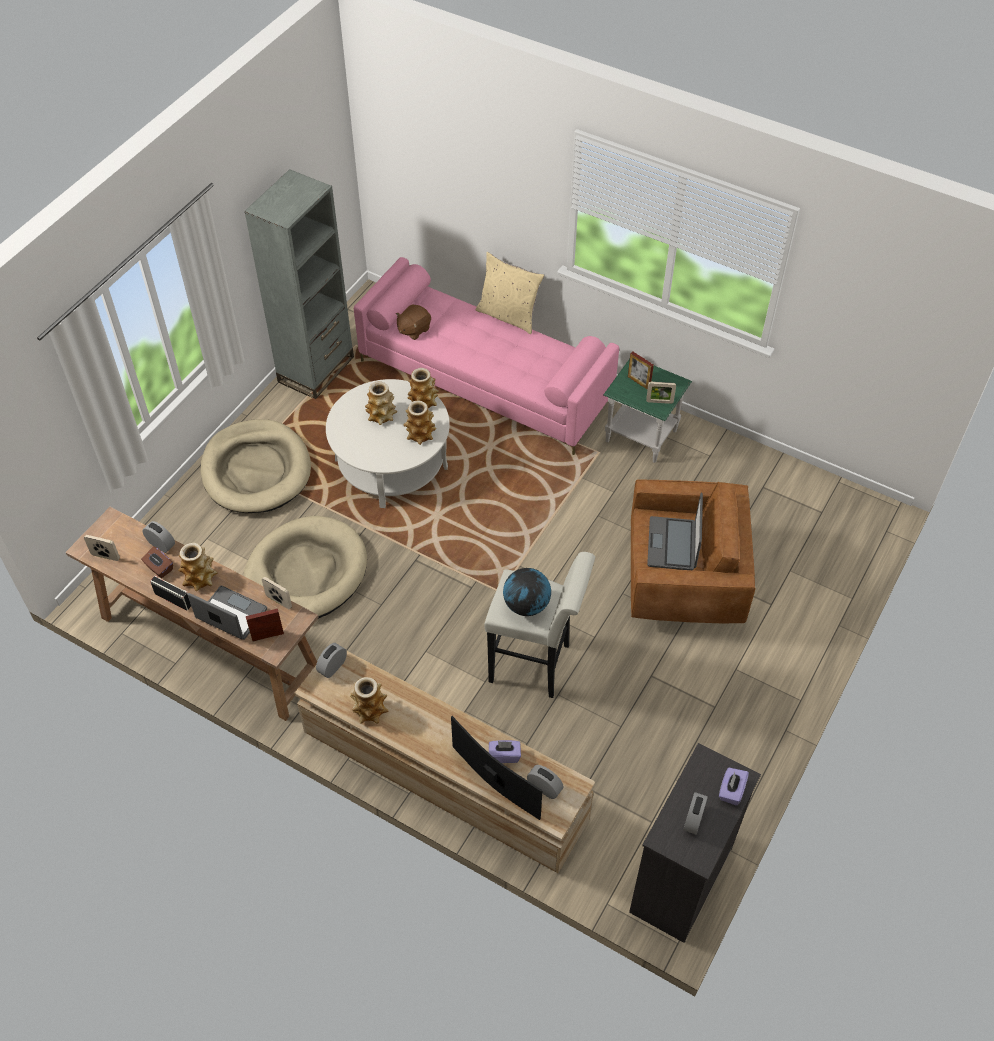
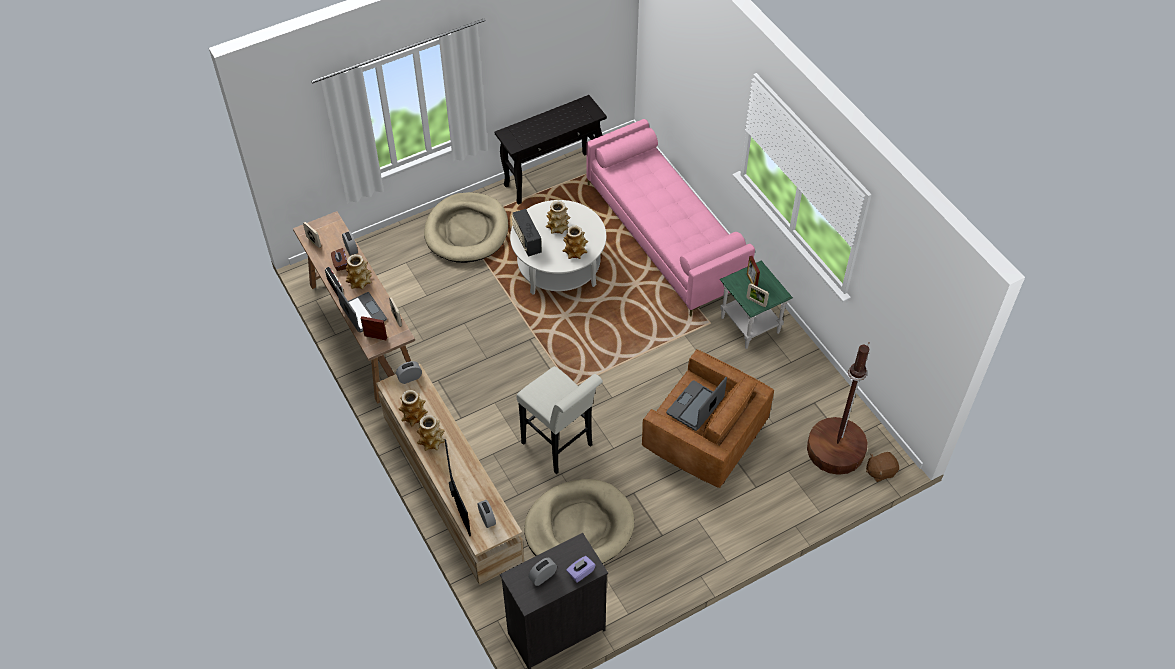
camera: 30 degrees right, 0 degrees up
beige dog bed [243,516,367,619] -> beige dog bed moved to [524,479,634,564]
grey bookcase [244,169,354,399] -> black console table [495,95,607,205]
brown plush toy [396,304,431,340] -> brown plush toy moved to [866,452,899,482]
vase [407,368,439,408] -> vase moved to [417,415,445,451]
beige pillow [476,252,545,334] -> none
purple tissue box [489,740,521,763] -> none
globe [503,568,551,616] -> none
none -> radio [512,209,542,257]
none -> brown floor lamp [807,342,870,475]

